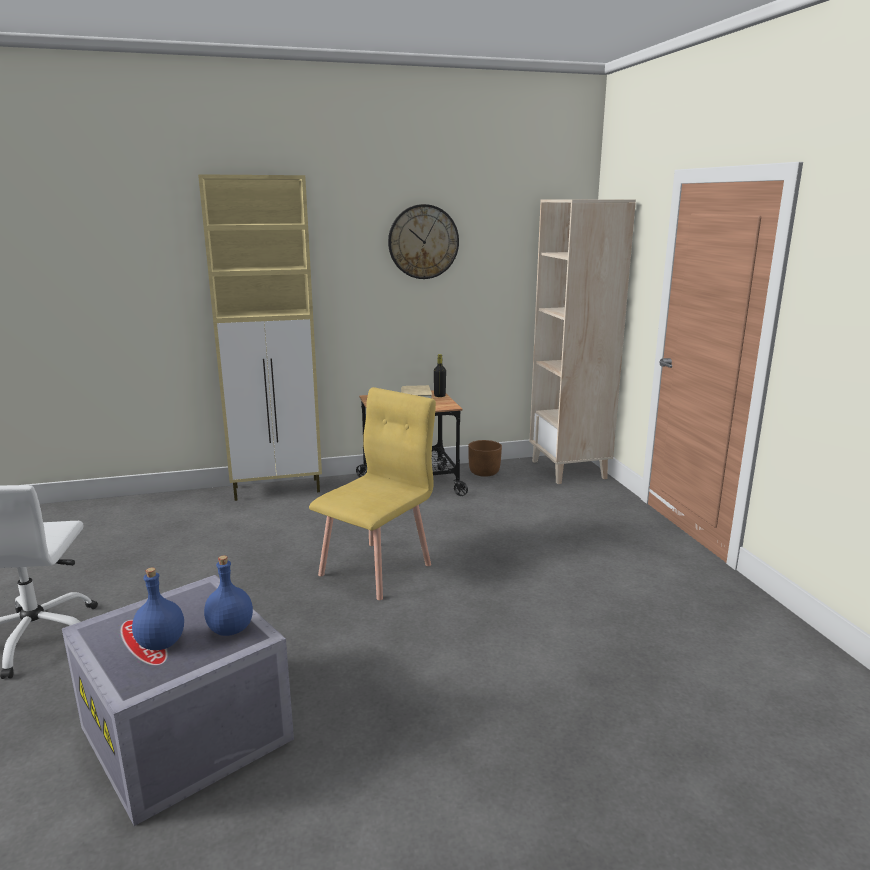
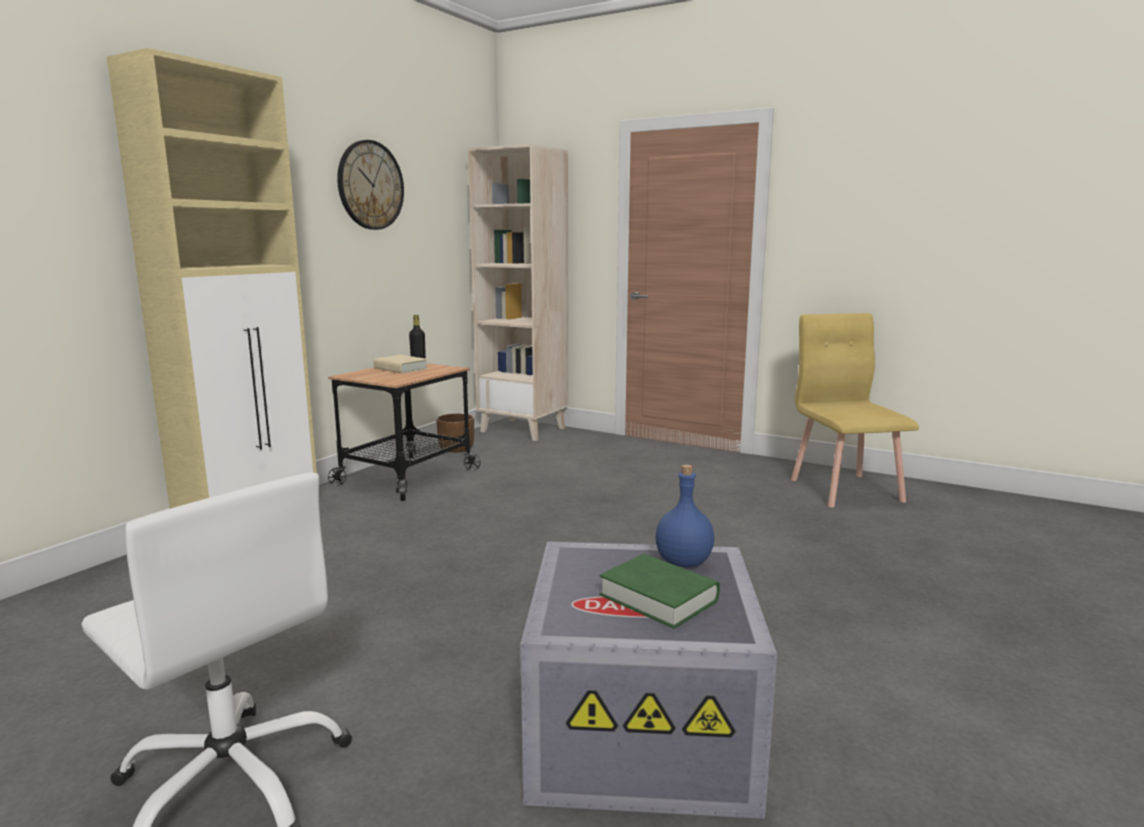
camera: 45 degrees left, 5 degrees down
blue bottle [132,568,184,650] -> green book [599,554,720,629]
yellow chair [309,387,436,600] -> yellow chair moved to [791,313,919,508]

